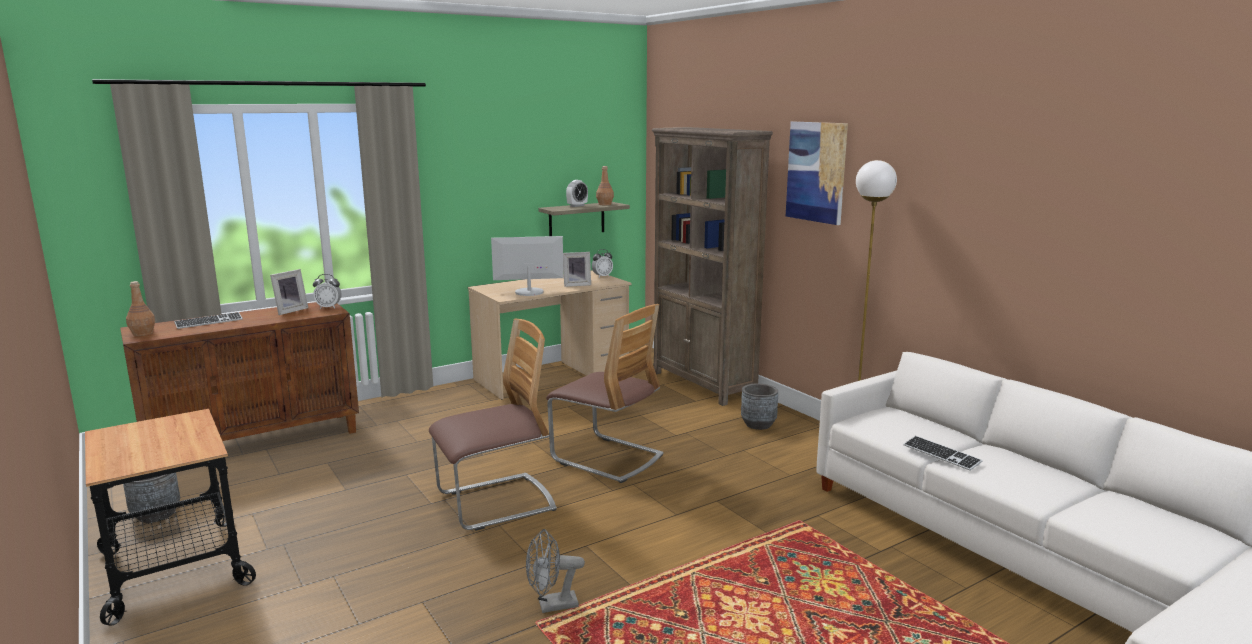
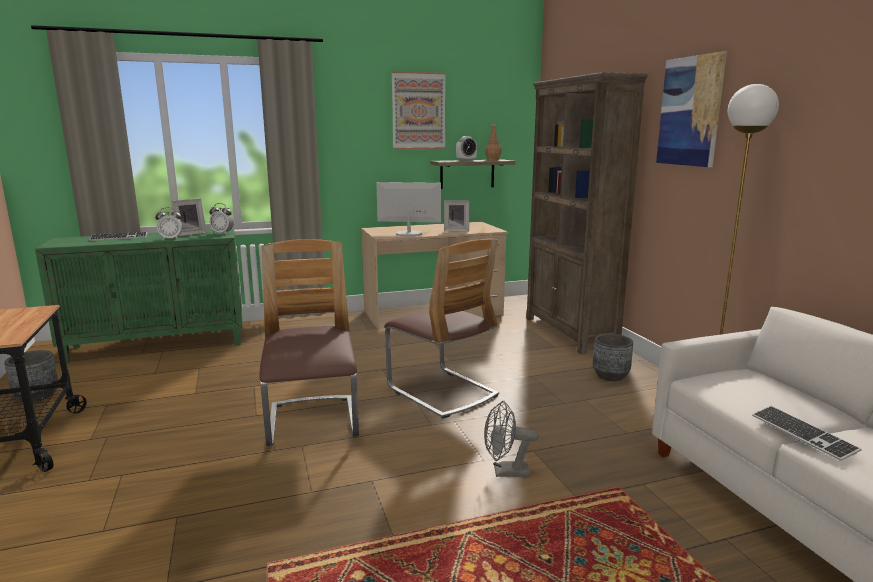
camera: 15 degrees right, 0 degrees up
brown cabinet [120,302,359,441] -> green cabinet [35,229,243,364]
brown bottle [126,281,155,336] -> none
chair [429,319,557,531] -> chair turned 90 degrees counterclockwise [259,239,359,446]
grey fan [526,529,585,613] -> grey fan moved to [484,401,539,477]
alarm clock [592,249,613,277] -> alarm clock moved to [155,207,183,240]
none -> picture [391,71,446,149]

